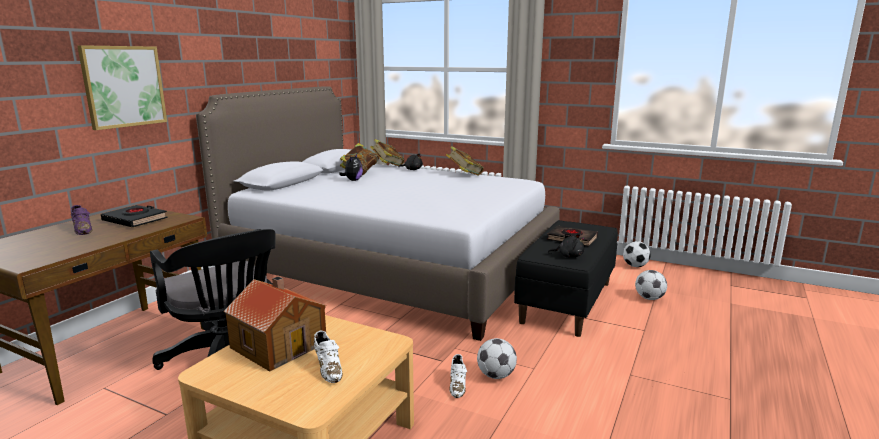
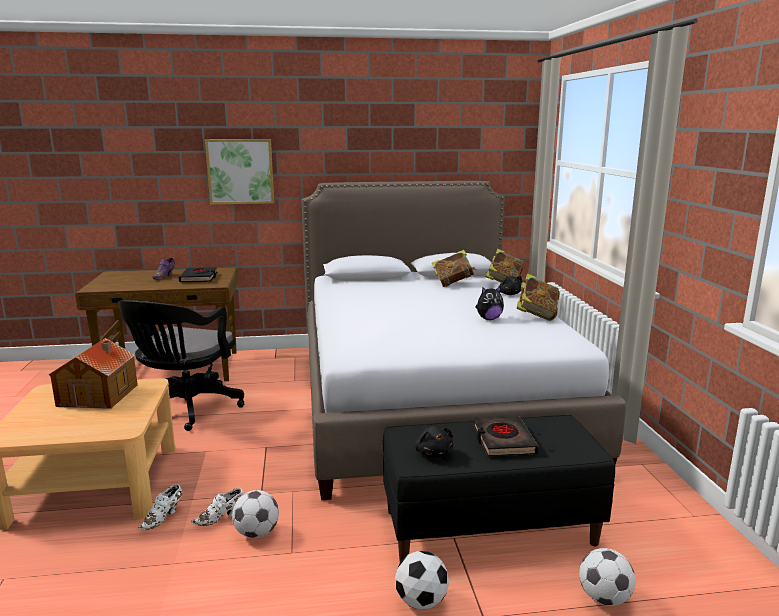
camera: 55 degrees right, 0 degrees up
white shoe [314,331,342,383] -> white shoe moved to [138,484,182,530]
plush toy [339,154,363,181] -> plush toy moved to [475,286,504,320]
football [623,241,651,267] -> football moved to [395,551,449,610]

